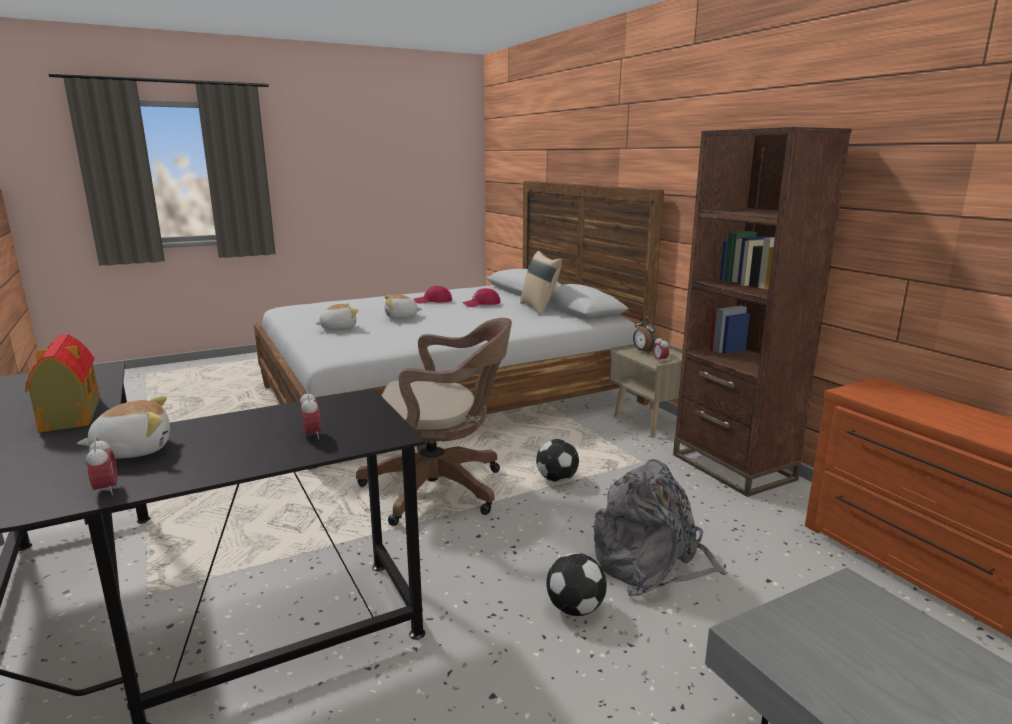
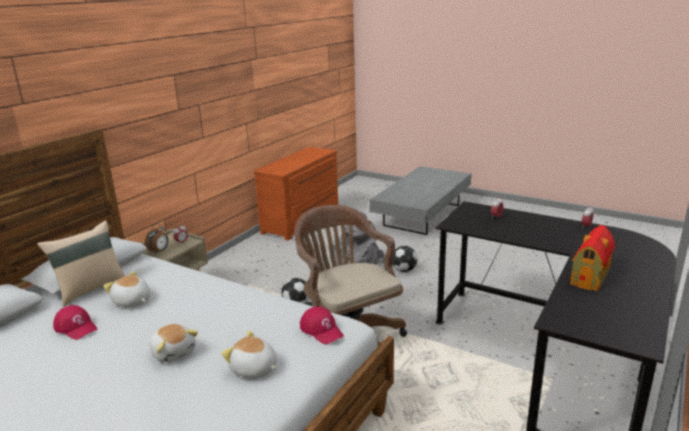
camera: 120 degrees left, 5 degrees up
plush toy [77,396,170,458] -> plush toy moved to [103,271,151,307]
red cap [414,286,452,304] -> red cap moved to [300,307,344,344]
brown bookcase [673,127,852,497] -> none

